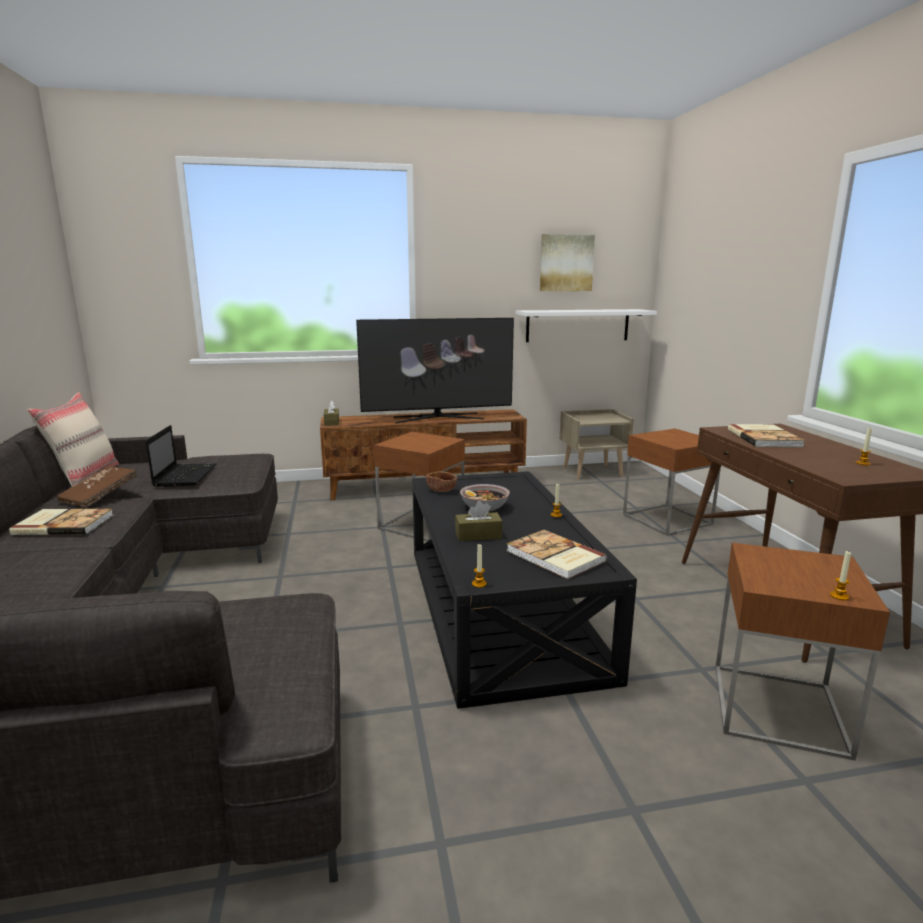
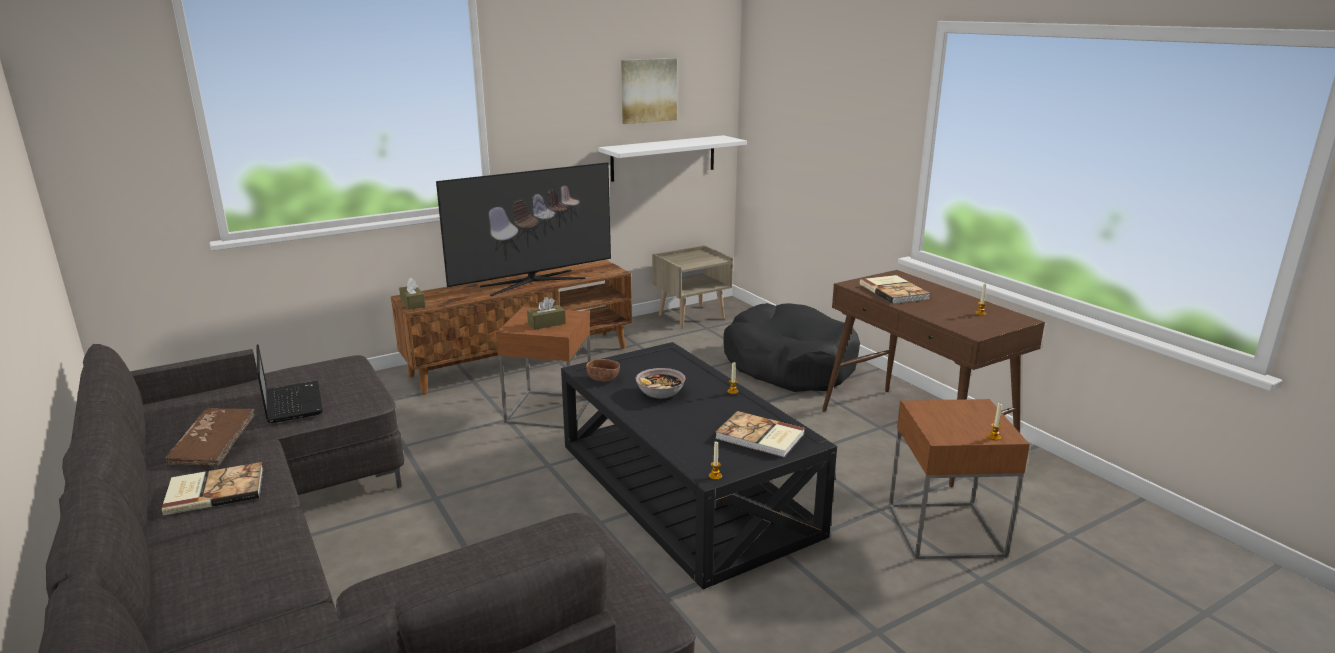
camera: 20 degrees left, 5 degrees up
beige pillow [27,392,119,487] -> none
brown tissue box [455,501,503,541] -> brown tissue box moved to [527,297,566,330]
brown side table [623,429,721,536] -> black dog bed [723,303,860,392]

